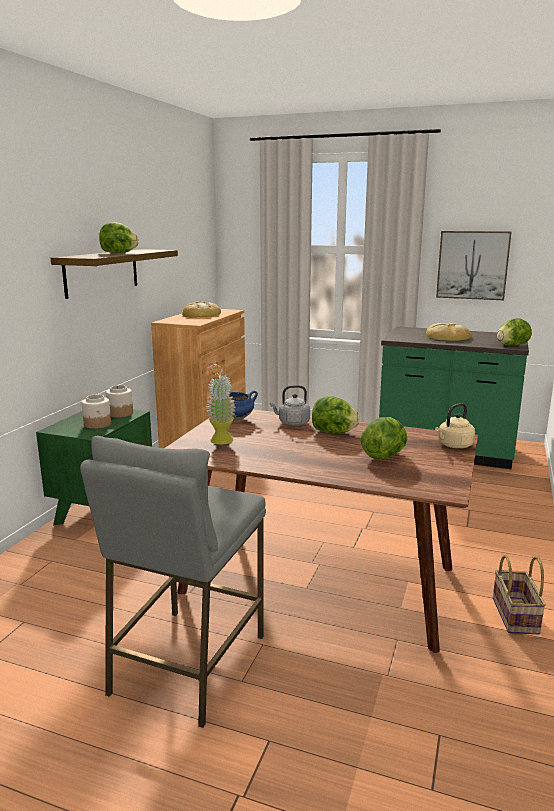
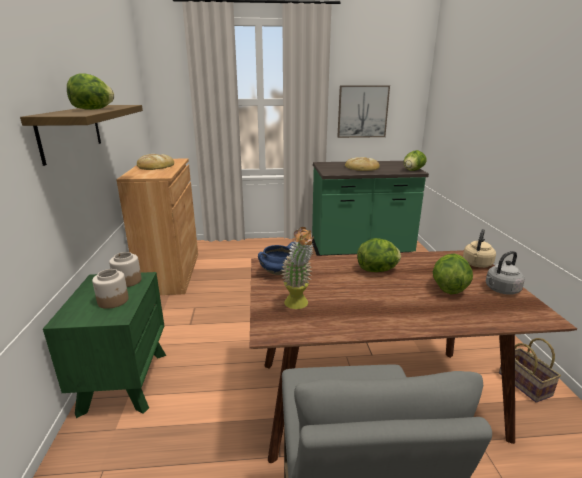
camera: 25 degrees left, 5 degrees up
grey kettle [270,385,310,425] -> grey kettle moved to [486,251,525,295]

